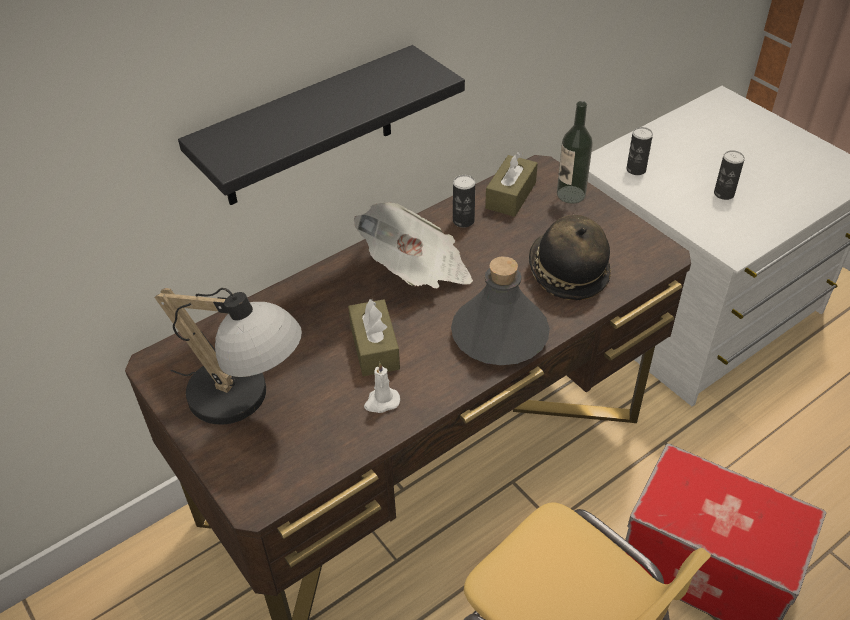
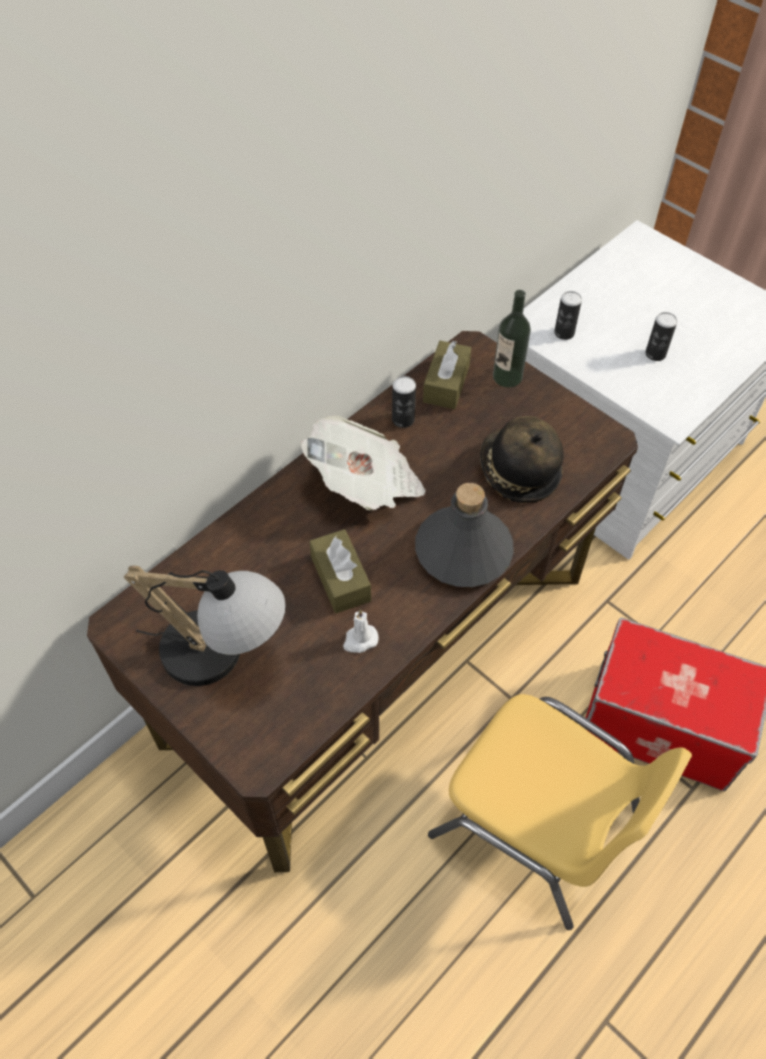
camera: 10 degrees left, 10 degrees up
black shelf [178,45,465,205] -> none

